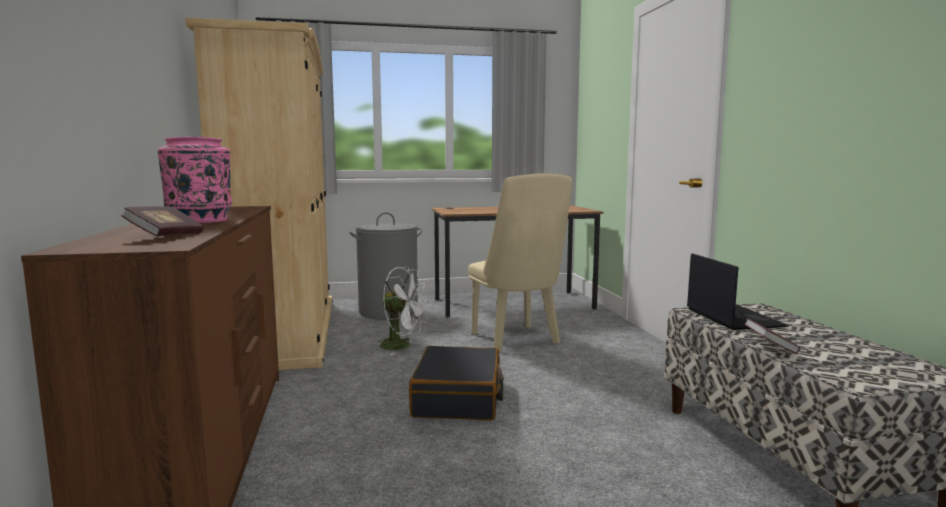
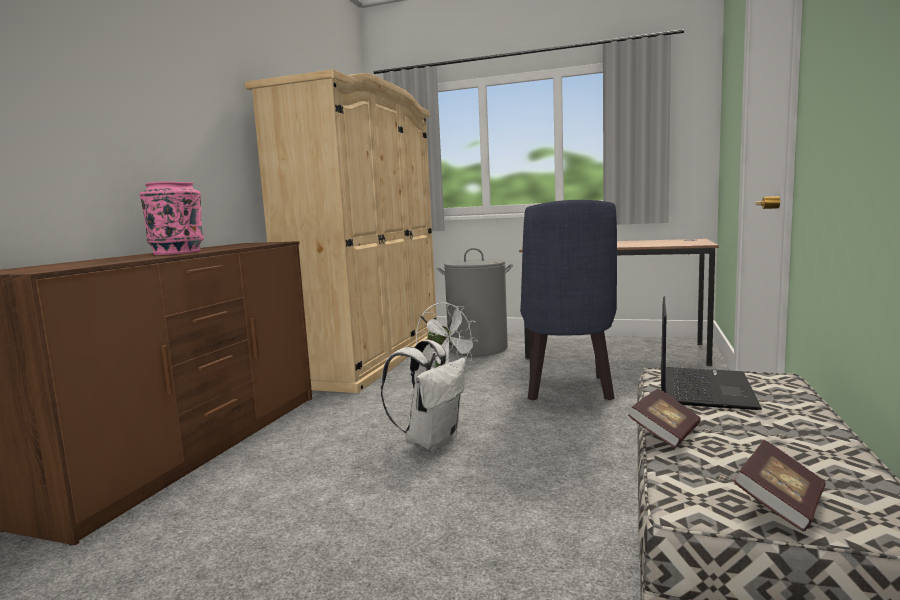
camera: 30 degrees right, 0 degrees up
book [121,206,204,237] -> book moved to [733,440,826,531]
black suitcase [409,346,504,421] -> white backpack [381,340,466,451]
beige chair [468,173,572,352] -> blue chair [520,200,617,400]

